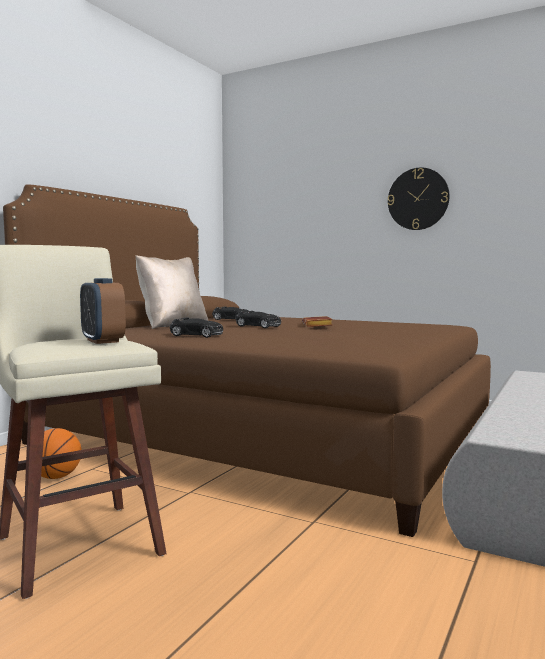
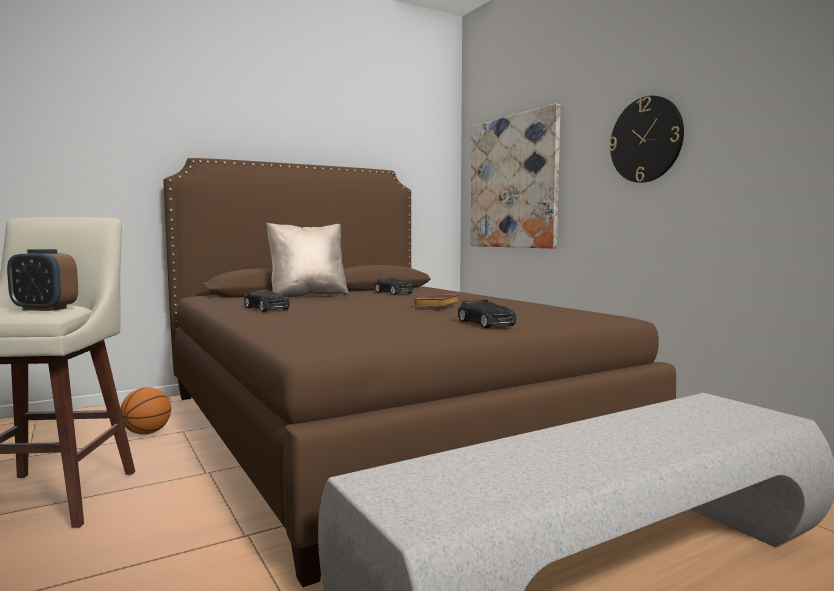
camera: 30 degrees right, 0 degrees up
alarm clock [80,278,126,344] -> alarm clock turned 75 degrees counterclockwise [7,249,78,311]
black toy car [236,311,281,328] -> black toy car moved to [458,299,516,328]
none -> picture [470,103,561,249]

